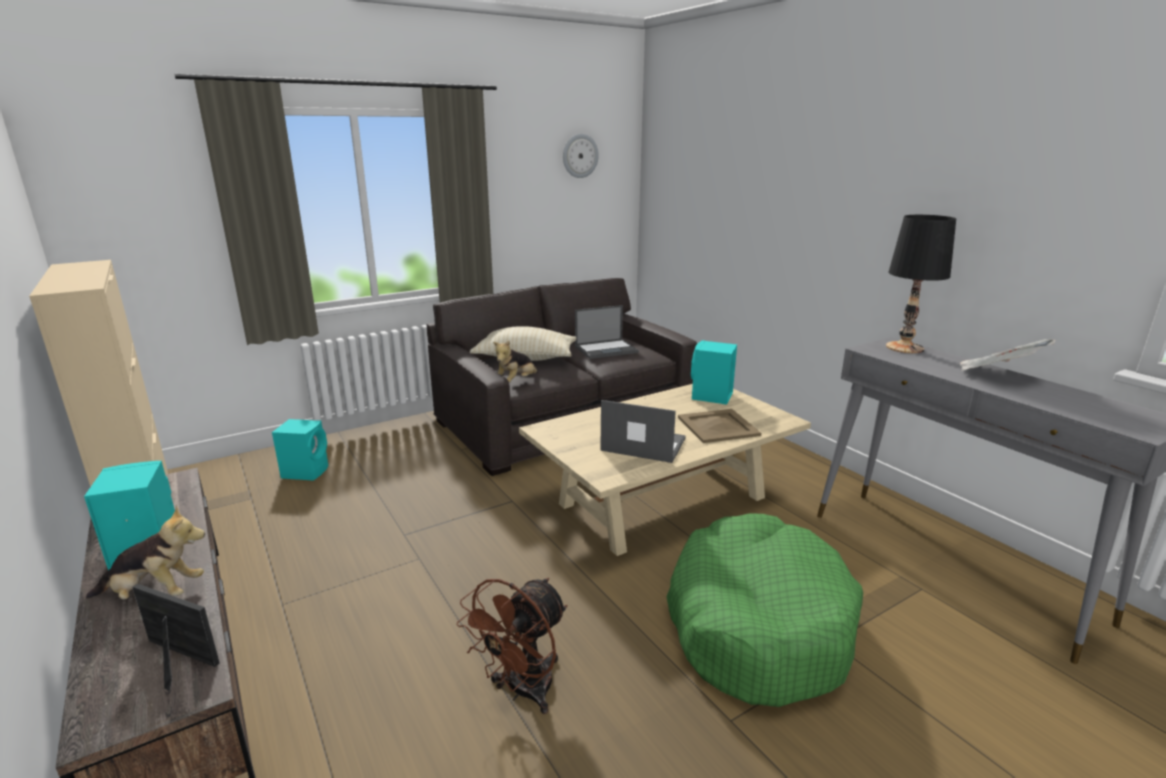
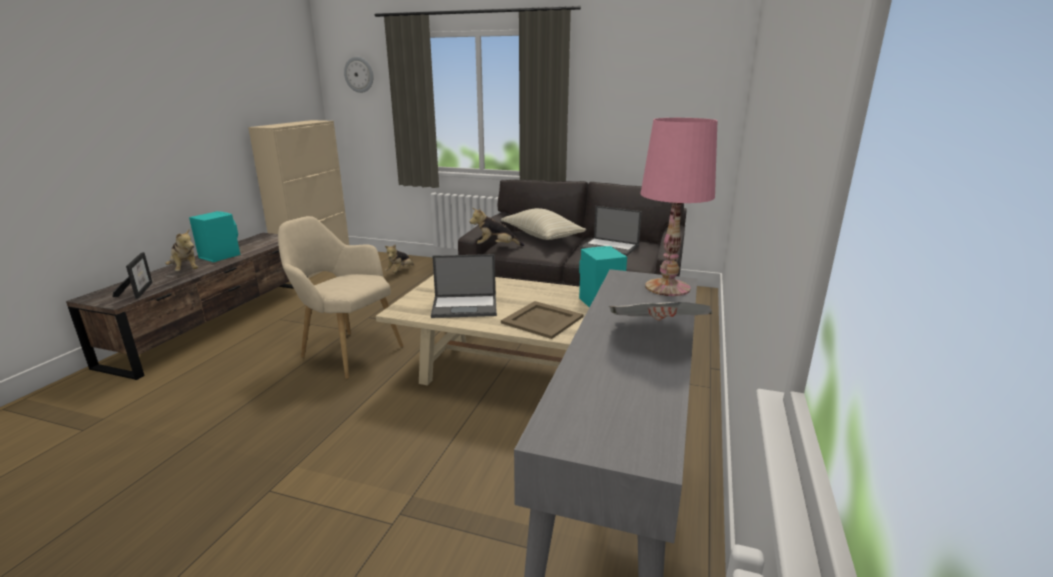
camera: 50 degrees right, 0 degrees up
turquoise speaker [272,419,329,481] -> plush toy [385,244,414,273]
brown fan [457,578,567,714] -> none
wall clock [563,134,599,178] -> wall clock moved to [344,57,374,93]
laptop [600,400,686,463] -> laptop turned 105 degrees clockwise [431,254,497,318]
green dog bed [666,513,863,707] -> none
black table lamp [886,215,956,353] -> pink table lamp [640,118,717,296]
none -> beige armchair [278,216,403,379]

